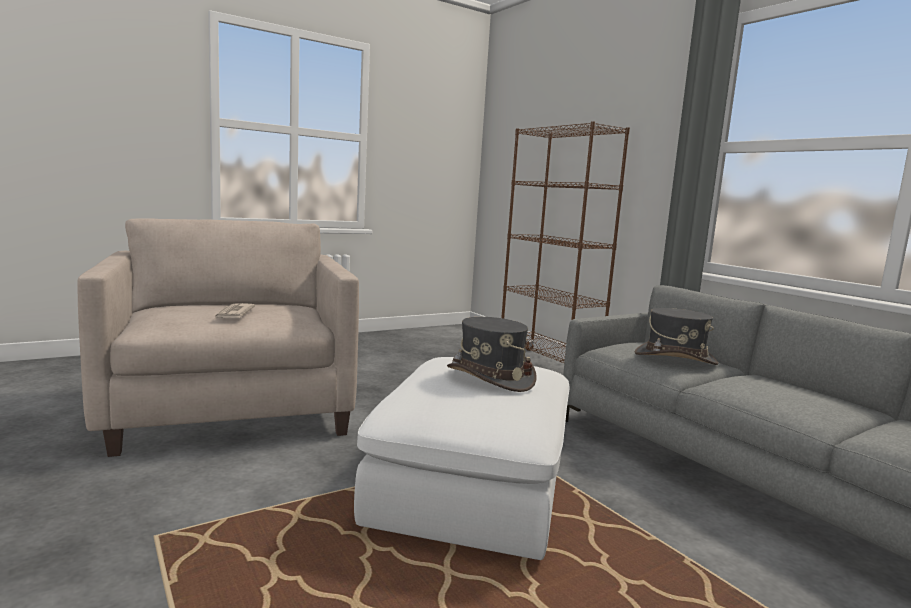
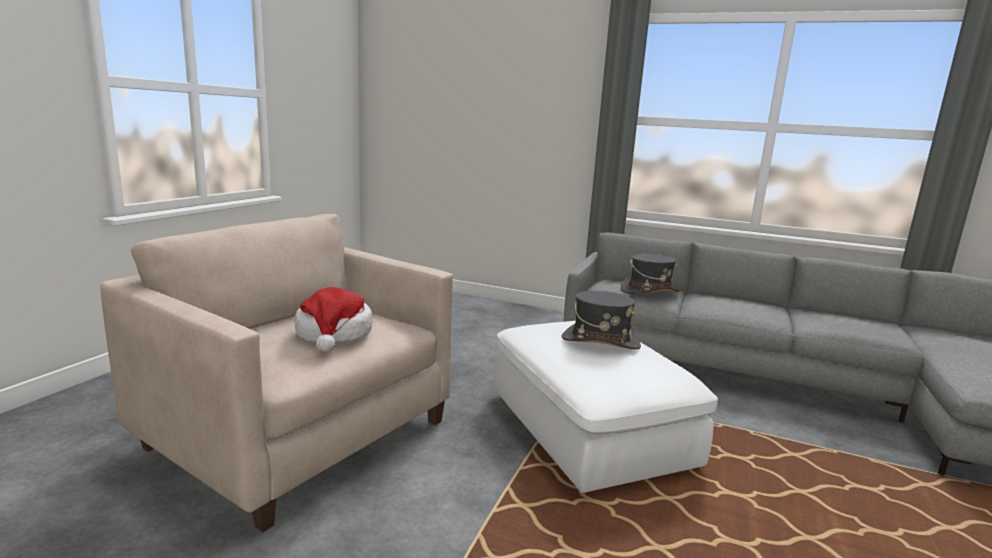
camera: 35 degrees left, 5 degrees up
newspaper [214,303,255,319] -> hat [295,287,373,353]
brown bookcase [501,121,630,363] -> none

